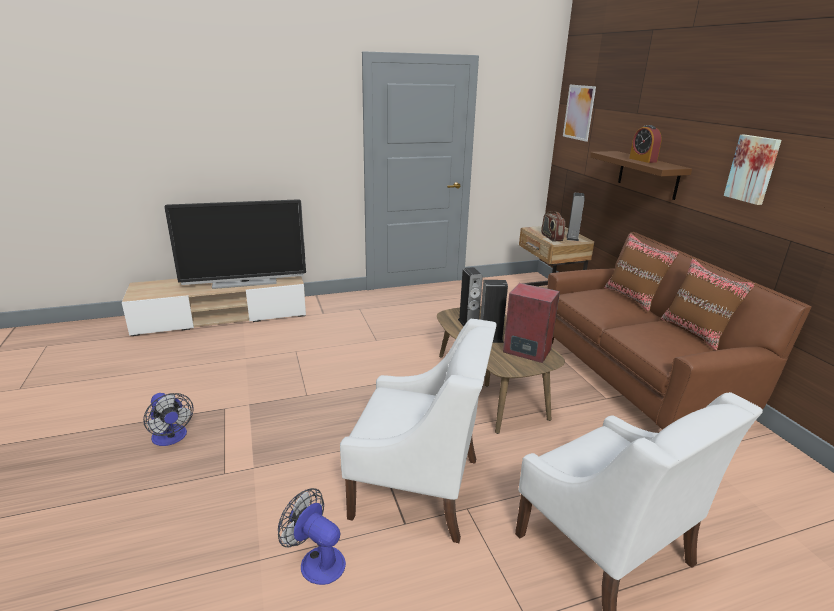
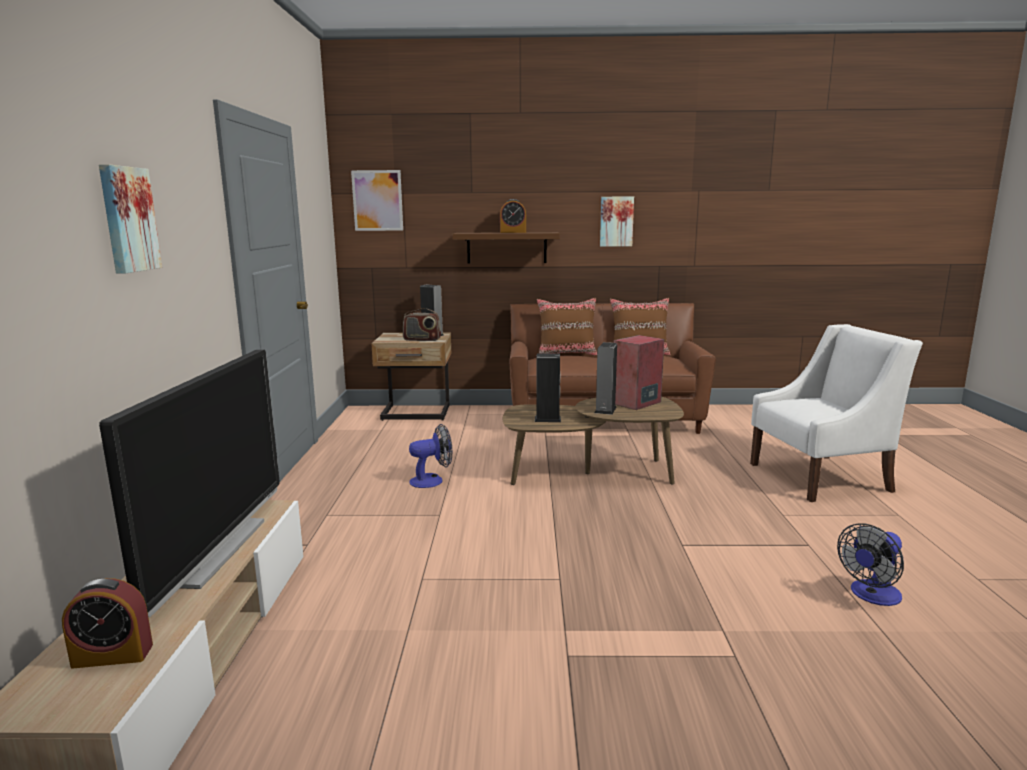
camera: 70 degrees left, 10 degrees down
fan [143,393,194,446] -> fan moved to [409,424,452,488]
white armchair [340,319,497,543] -> none
none -> alarm clock [62,578,153,669]
none -> picture [99,164,162,273]

